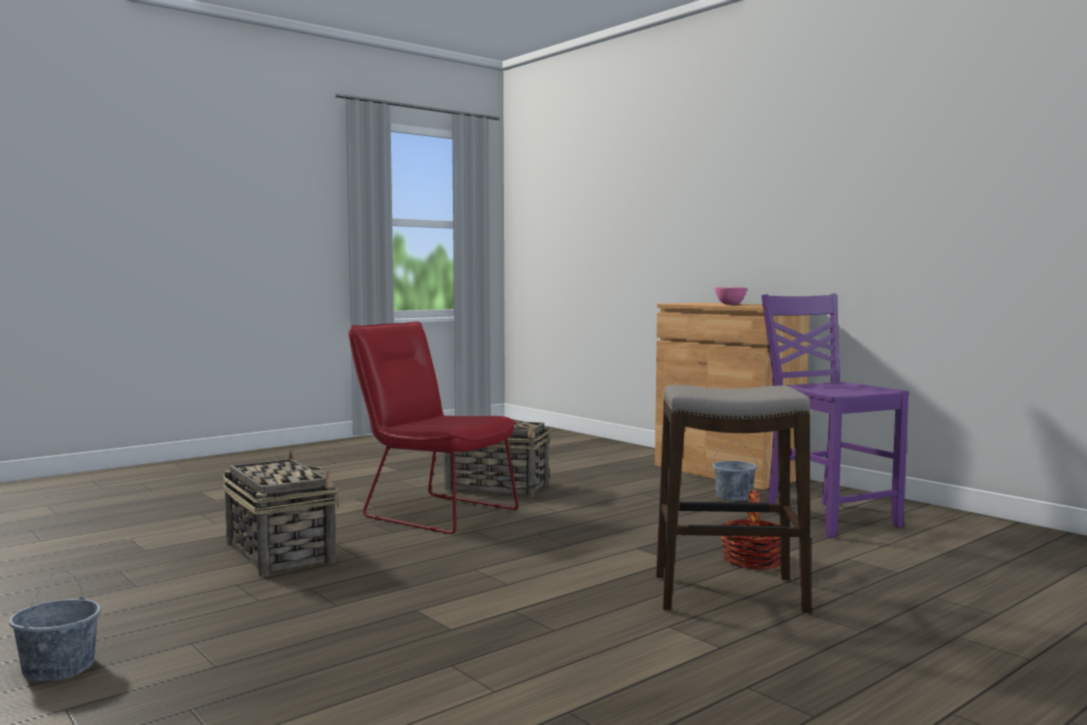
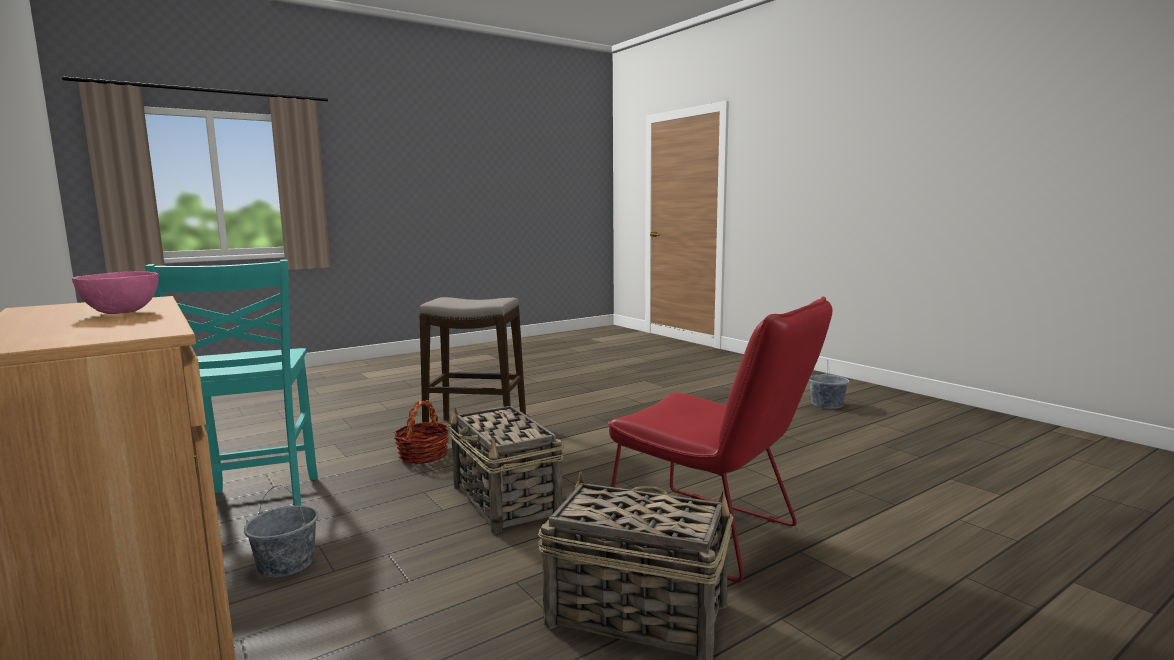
camera: 175 degrees left, 5 degrees up
basket [223,450,339,577] -> basket moved to [447,406,564,534]
purple chair [761,294,909,538] -> turquoise chair [145,260,317,506]

